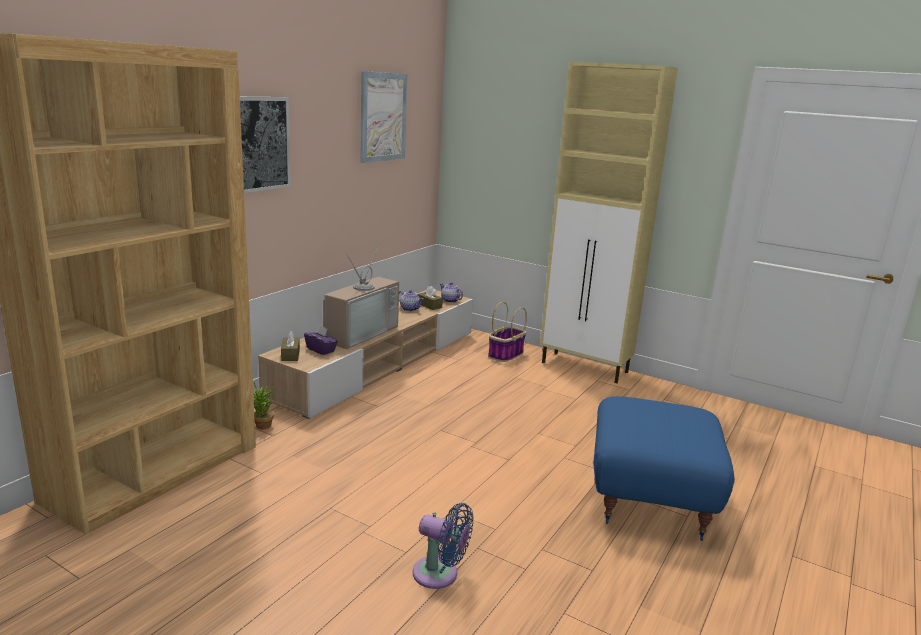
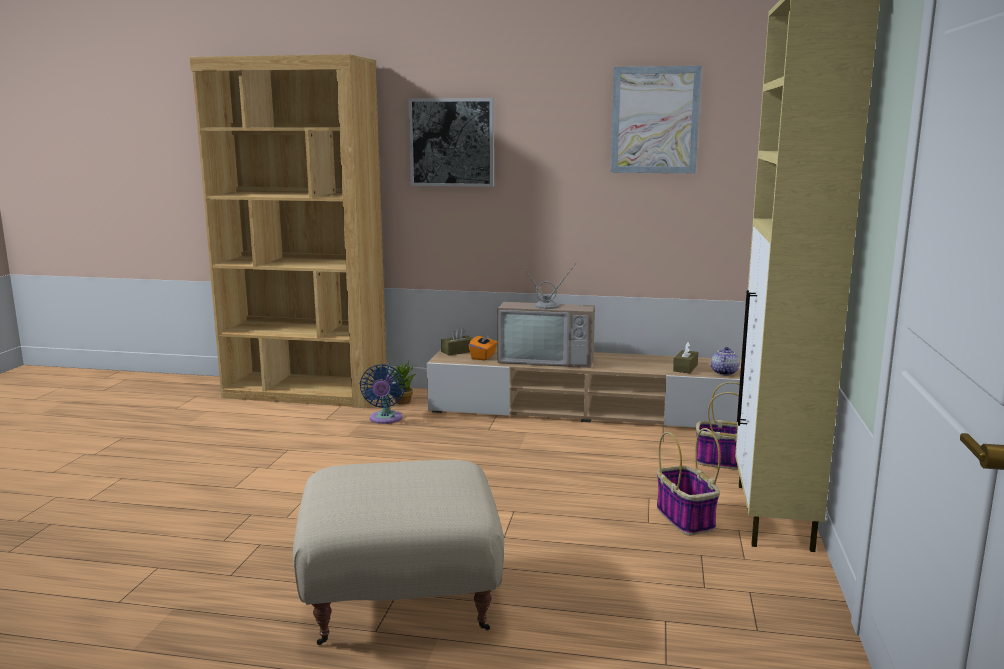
camera: 70 degrees right, 5 degrees down
purple tissue box [304,326,338,355] -> orange tissue box [469,332,497,361]
teapot [399,290,423,311] -> none
blue fan [413,503,474,589] -> blue fan moved to [360,364,405,424]
blue ottoman [594,396,735,541] -> beige ottoman [293,460,504,645]
none -> basket [657,428,721,535]

